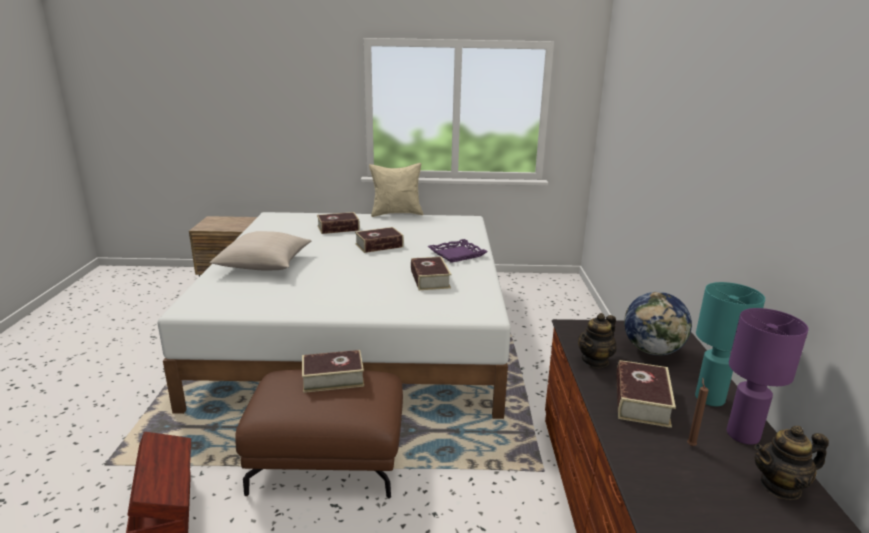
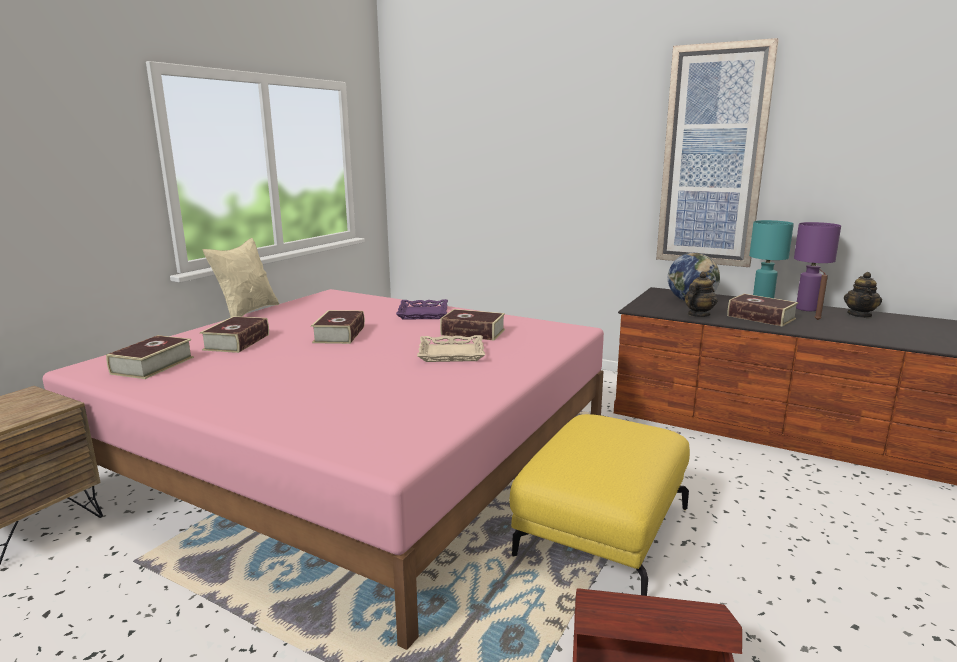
camera: 60 degrees left, 5 degrees down
white bed [158,212,511,419] -> pink bed [43,289,604,650]
beige pillow [209,231,311,271] -> none
brown ottoman [235,369,403,499] -> yellow ottoman [509,414,690,596]
book [302,350,364,393] -> book moved to [106,335,194,379]
teapot [578,313,617,368] -> teapot turned 120 degrees counterclockwise [685,272,717,317]
none -> beige tray [417,335,485,362]
none -> picture [656,38,779,267]

